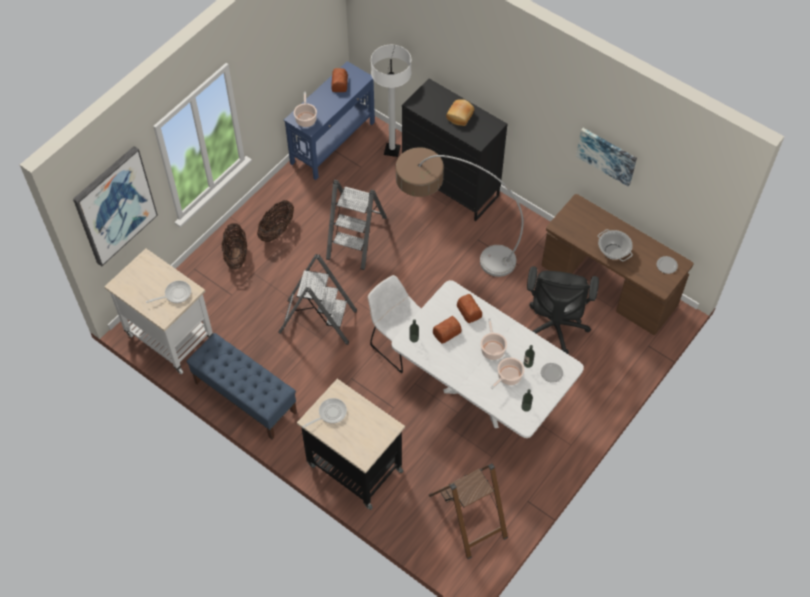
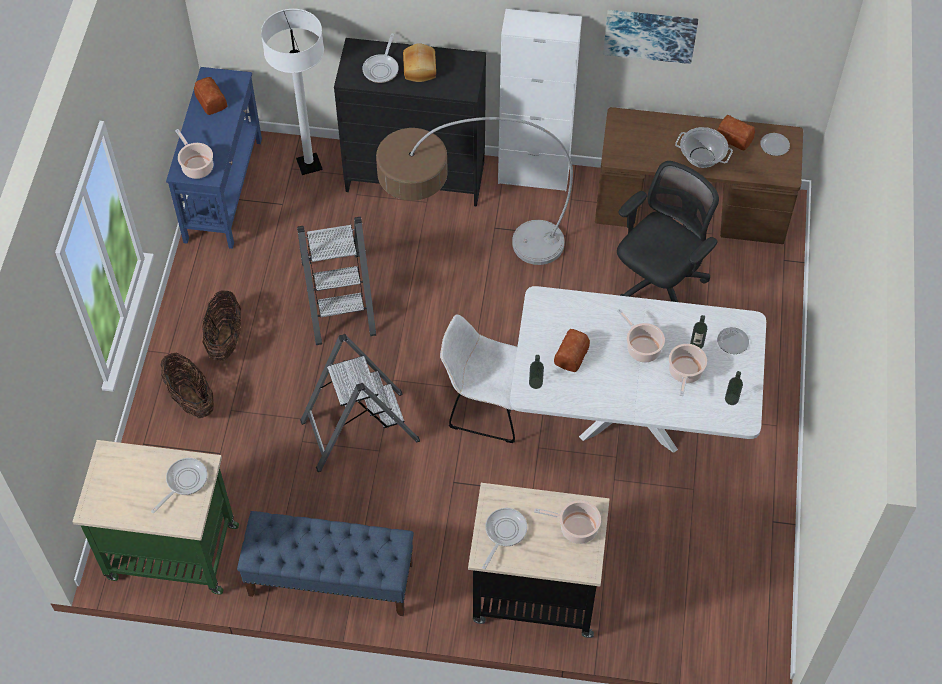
camera: 30 degrees left, 0 degrees up
picture [73,146,158,266] -> none
white cart [104,248,213,374] -> green cart [73,440,239,594]
brown step ladder [429,463,508,559] -> none
bread [457,294,482,323] -> bread moved to [717,115,755,151]
black office chair [527,266,599,354] -> black office chair turned 120 degrees counterclockwise [617,161,719,302]
none -> frying pan [363,33,399,83]
none -> white cabinet [498,9,582,191]
none -> cooking pot [534,500,601,544]

